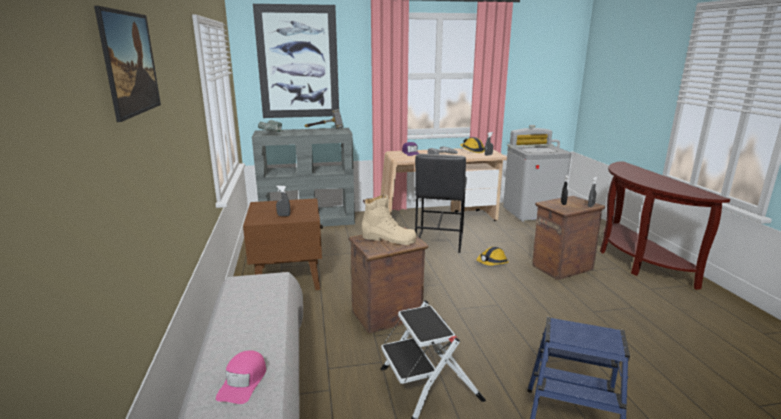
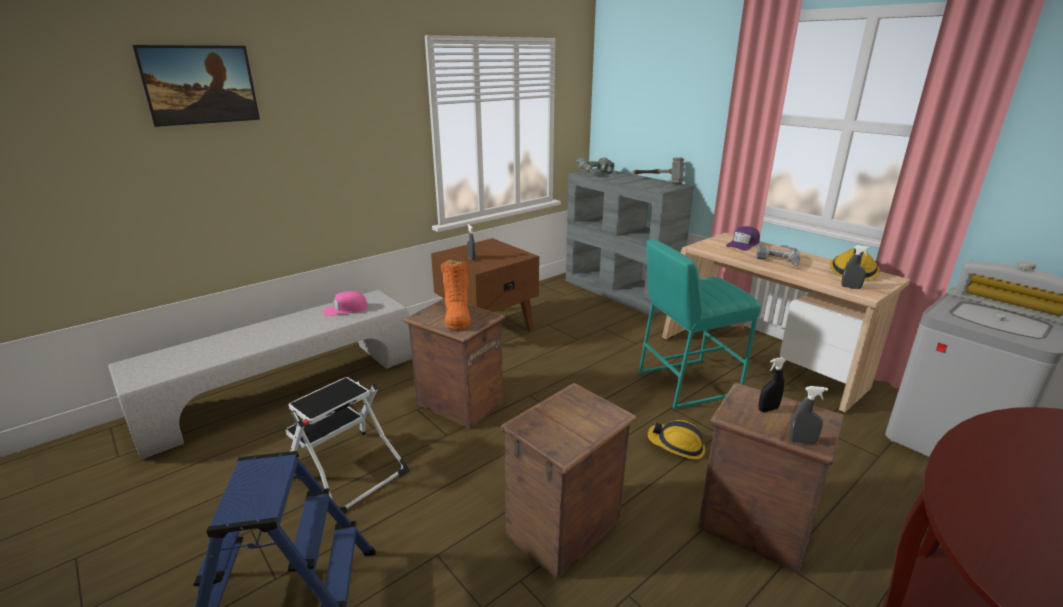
camera: 60 degrees right, 5 degrees up
pink cap [216,350,266,404] -> pink cap moved to [323,291,368,317]
picture [253,4,339,118] -> none
beige boot [362,194,417,245] -> orange boot [441,259,471,330]
grey stool [415,154,467,253] -> turquoise stool [639,239,761,409]
none -> crate [500,383,637,578]

